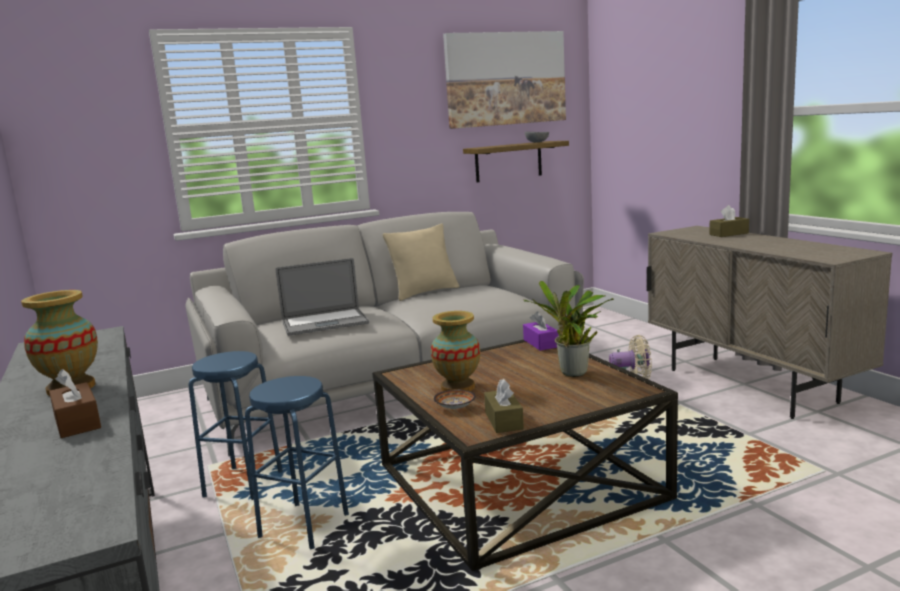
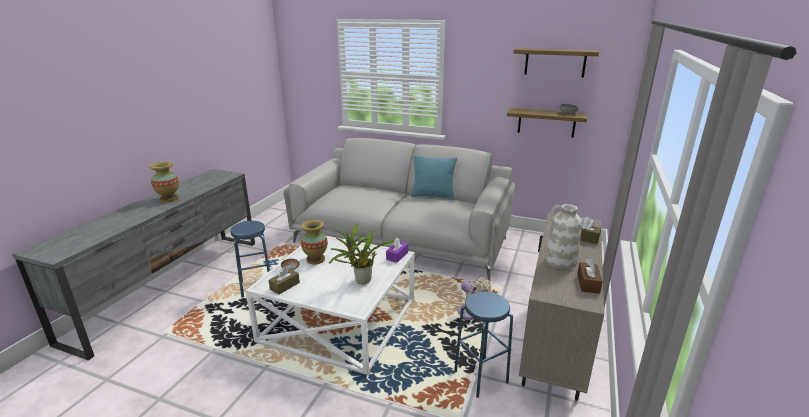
camera: 45 degrees right, 10 degrees up
brown tissue box [49,369,101,438] -> brown tissue box moved to [577,259,603,294]
blue stool [189,351,283,500] -> blue stool moved to [454,292,513,398]
laptop [276,258,369,336] -> none
brown coffee table [372,340,678,571] -> white coffee table [245,236,415,375]
beige pillow [383,223,459,301] -> turquoise pillow [411,155,457,200]
picture [443,31,566,129] -> shelf [513,48,599,77]
none -> white vase [545,204,582,270]

